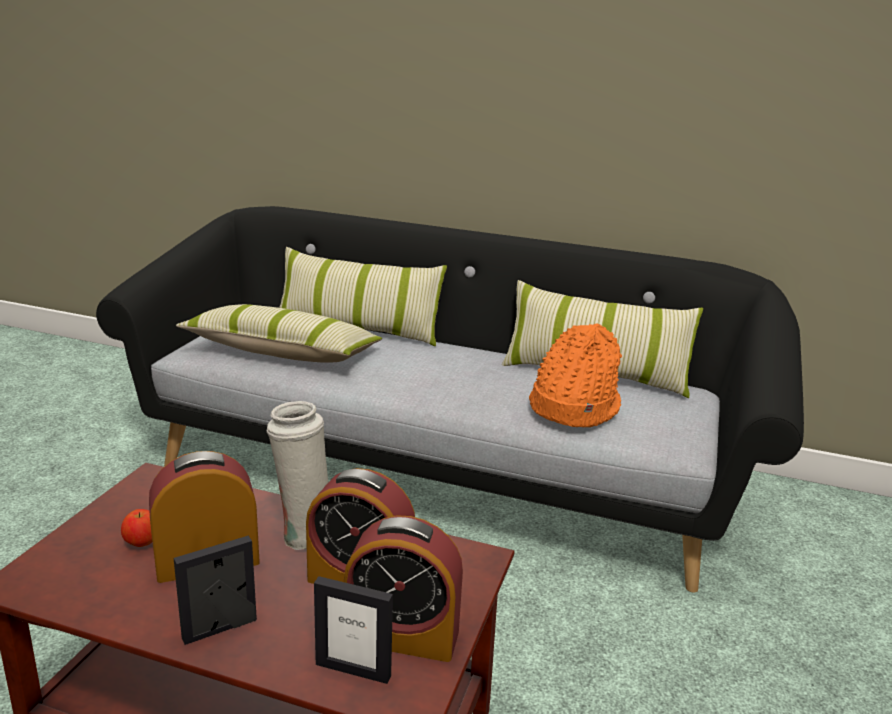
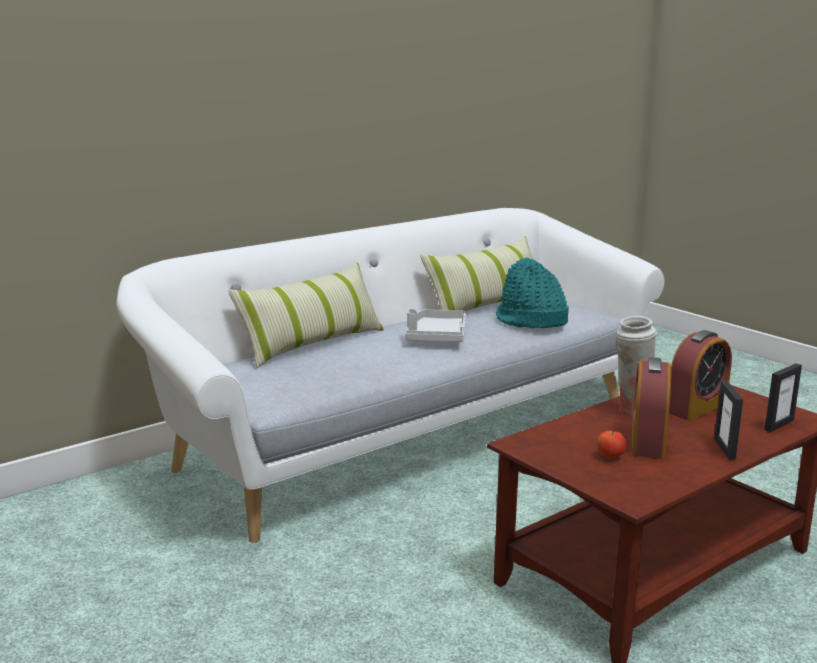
camera: 55 degrees left, 5 degrees down
black sofa [96,206,804,593] -> white sofa [116,208,664,543]
pillow [176,304,382,362] -> none
alarm clock [344,515,463,662] -> none
orange hat [529,324,622,427] -> turquoise hat [496,257,569,328]
none -> grey tray [406,308,466,342]

